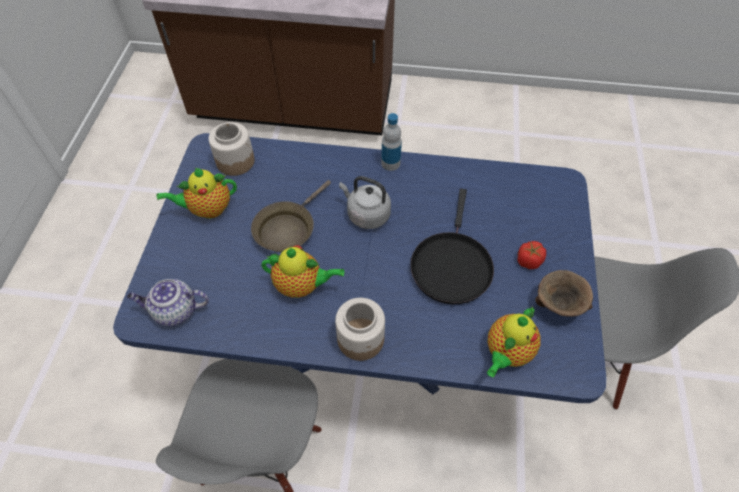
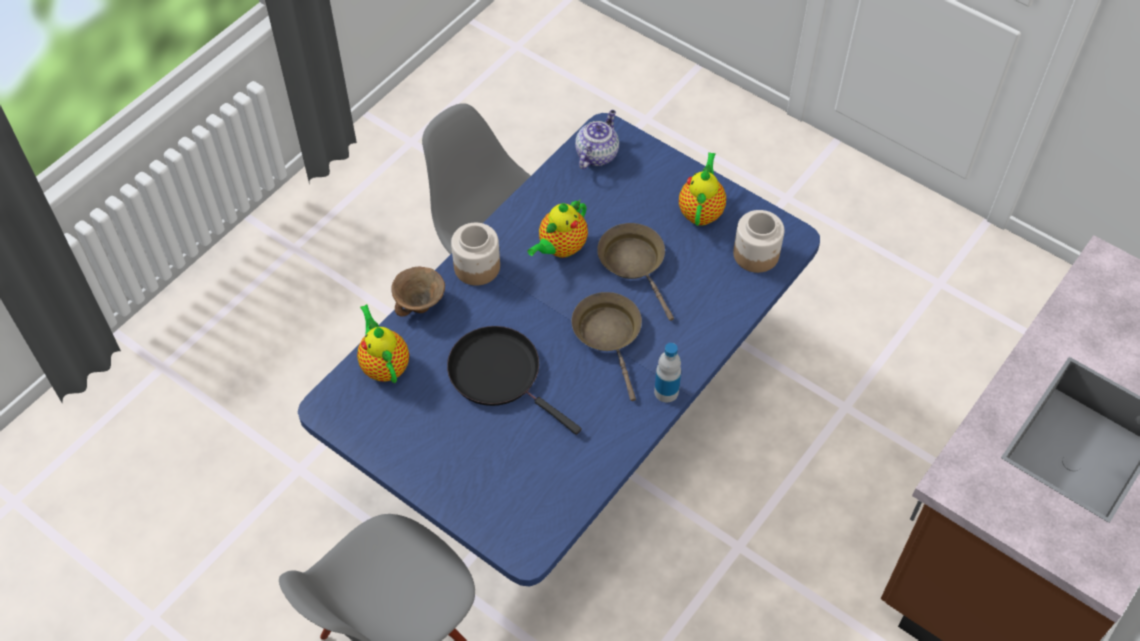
camera: 120 degrees right, 0 degrees up
grey kettle [339,176,391,229] -> brown frying pan [571,292,642,401]
tomato [517,241,546,269] -> none
brown bowl [535,270,593,317] -> brown bowl moved to [391,267,445,317]

